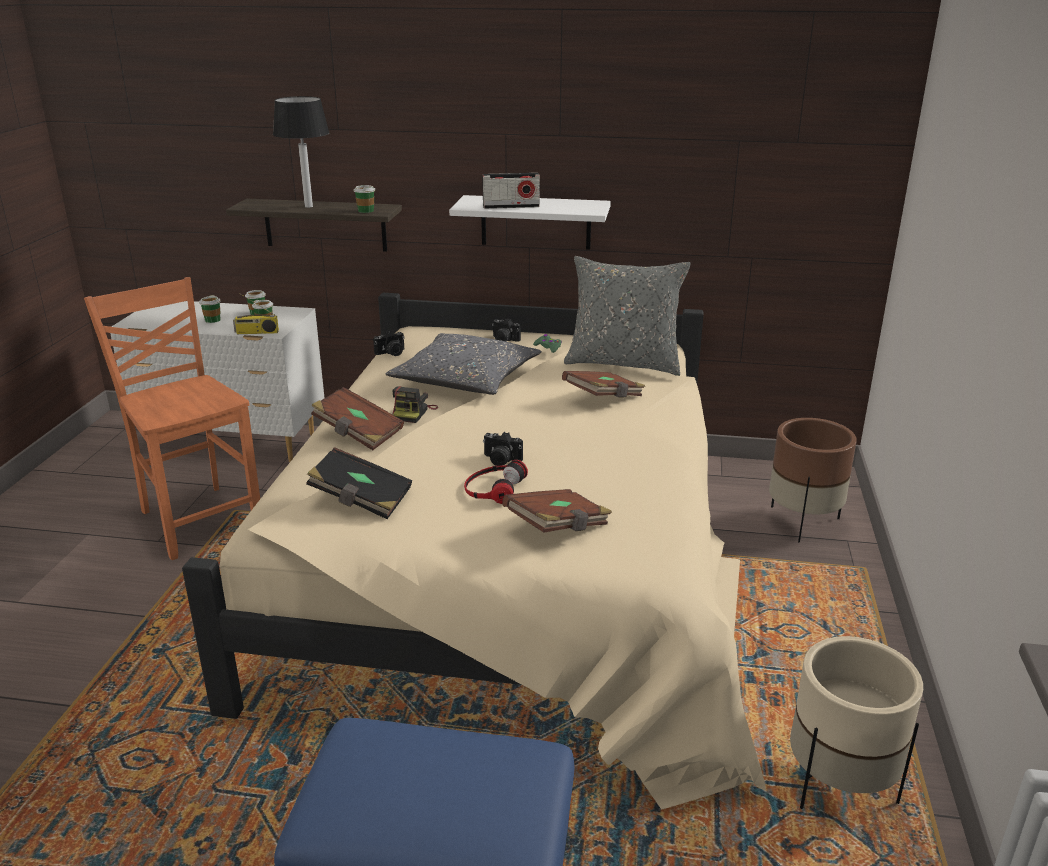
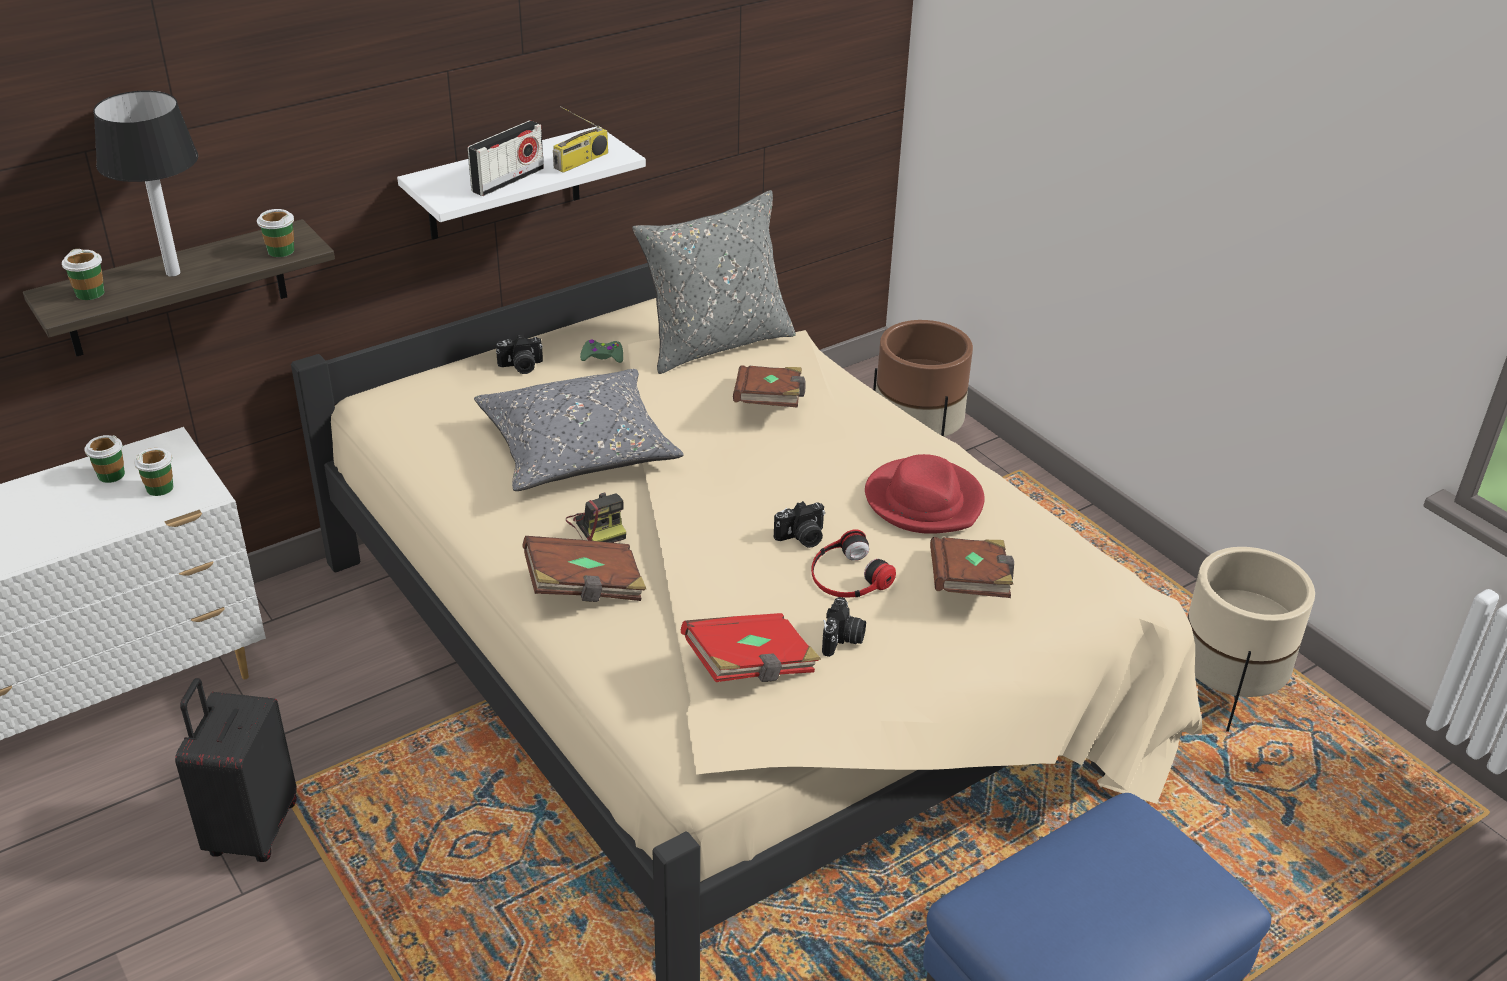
camera: 45 degrees left, 10 degrees up
orange chair [84,277,260,560] -> black suitcase [175,678,297,862]
cup [199,295,221,323] -> cup moved to [62,249,104,300]
radio [233,293,279,334] -> radio moved to [553,106,608,173]
black book [306,447,412,519] -> red book [681,613,821,682]
camera [373,331,405,356] -> camera moved to [822,597,866,657]
none -> red hat [865,454,985,534]

